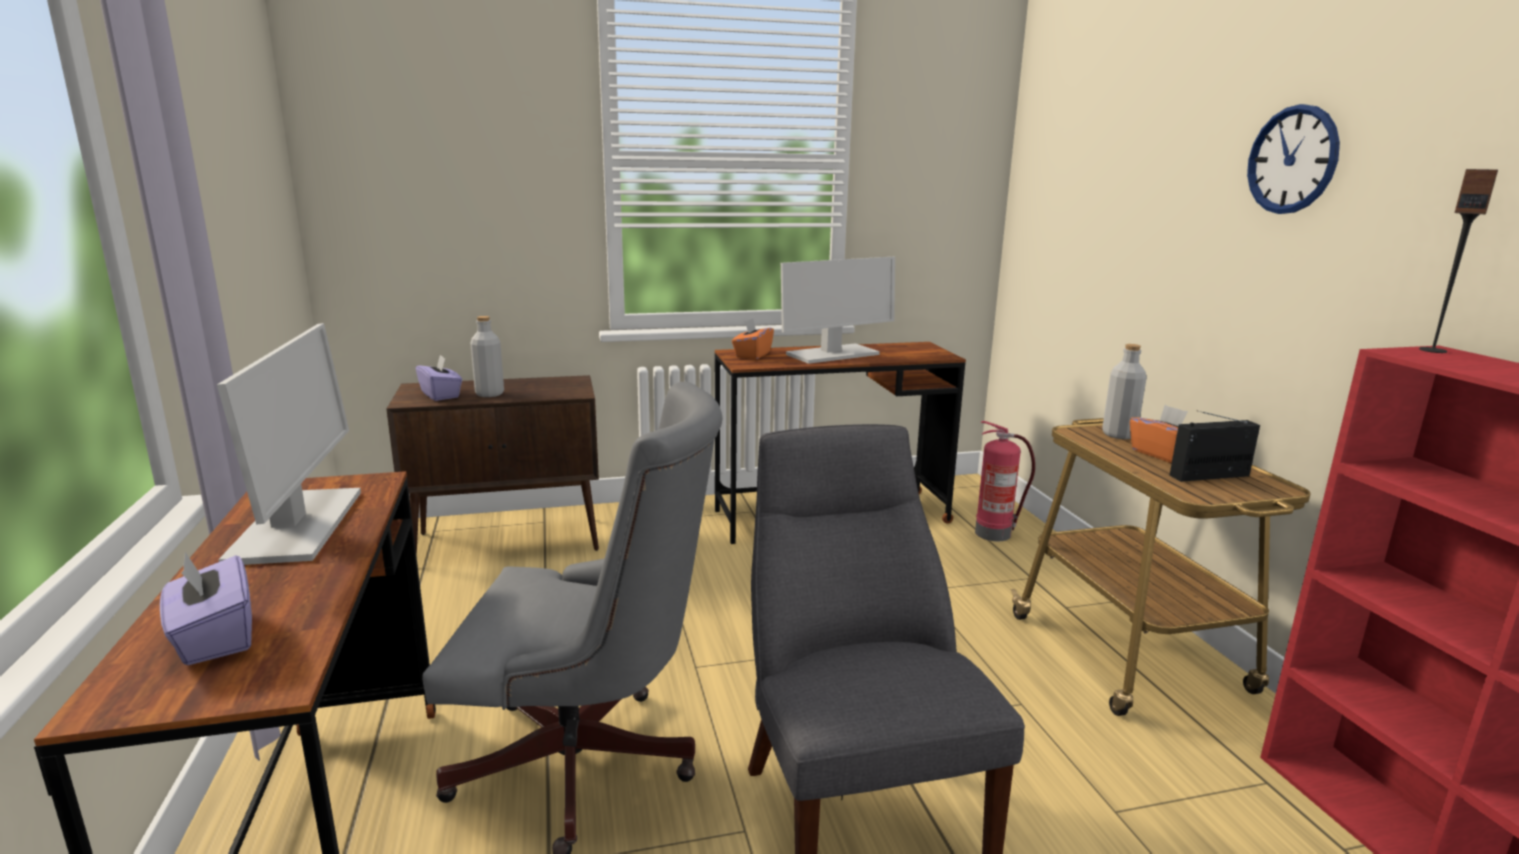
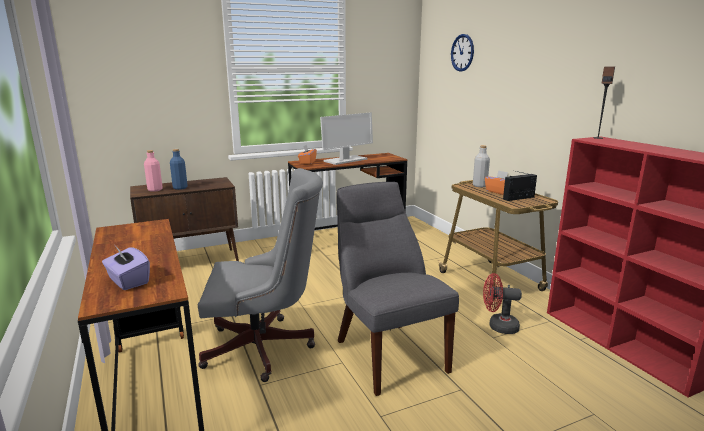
camera: 10 degrees left, 0 degrees up
monitor [217,323,361,565] -> none
purple tissue box [416,355,462,401] -> pink bottle [144,150,163,192]
grey bottle [470,316,504,397] -> blue bottle [170,149,188,190]
fire extinguisher [975,421,1035,541] -> none
wall clock [1247,104,1340,214] -> wall clock moved to [451,34,474,72]
none -> red fan [483,273,522,334]

